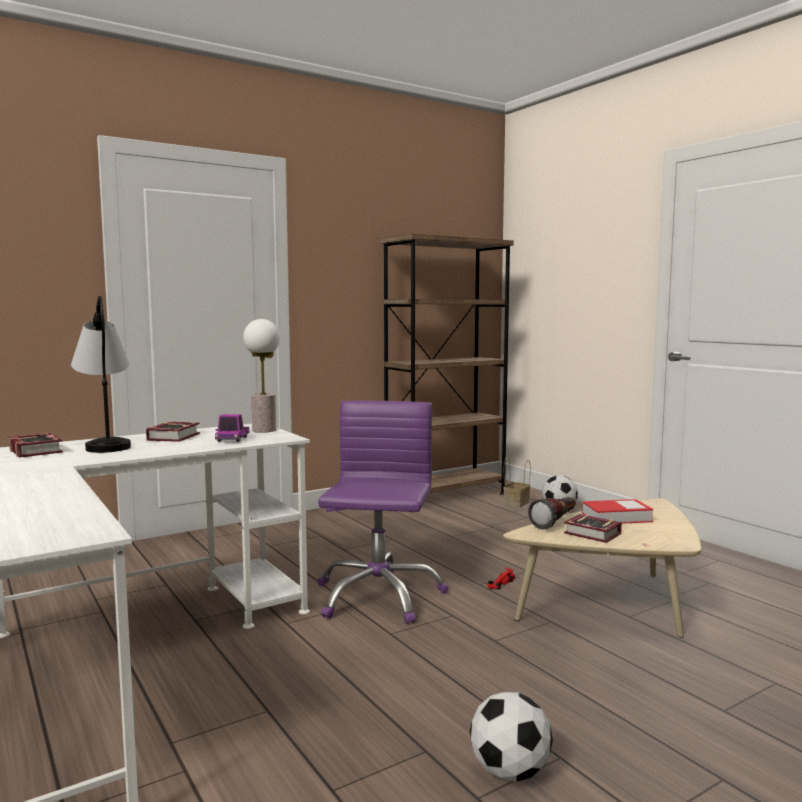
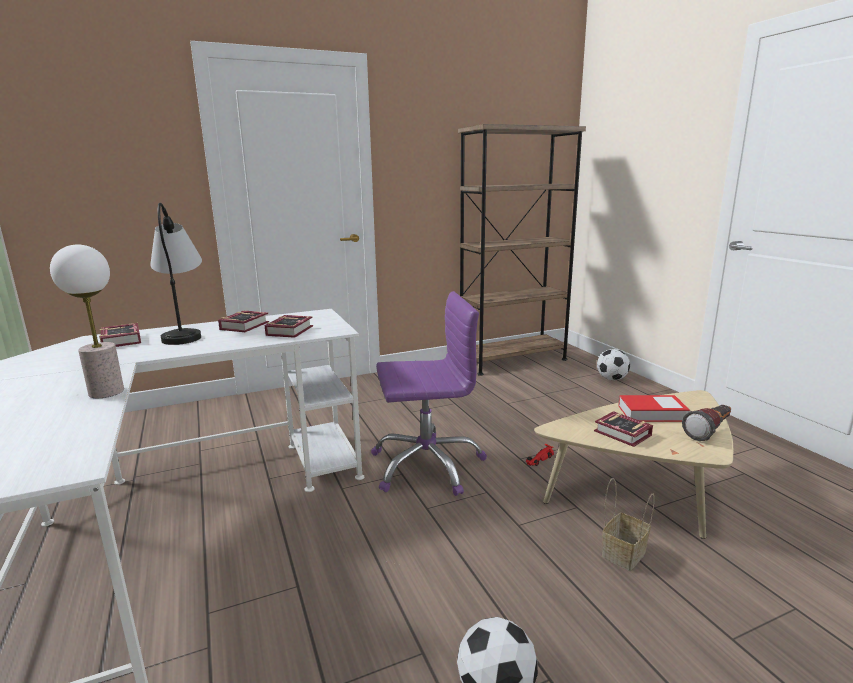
camera: 10 degrees right, 10 degrees up
toy truck [215,414,249,442] -> book [265,315,313,338]
table lamp [243,319,280,433] -> table lamp moved to [50,245,124,398]
purple office chair [317,401,449,624] -> purple office chair turned 60 degrees clockwise [371,291,487,496]
basket [503,457,530,507] -> basket moved to [602,478,655,571]
flashlight [528,497,576,529] -> flashlight moved to [682,405,731,441]

